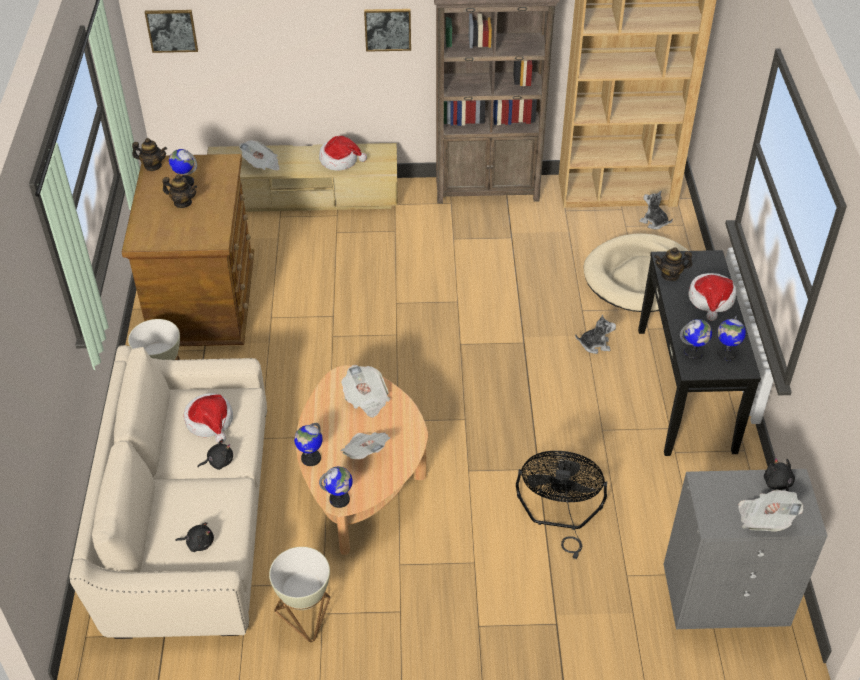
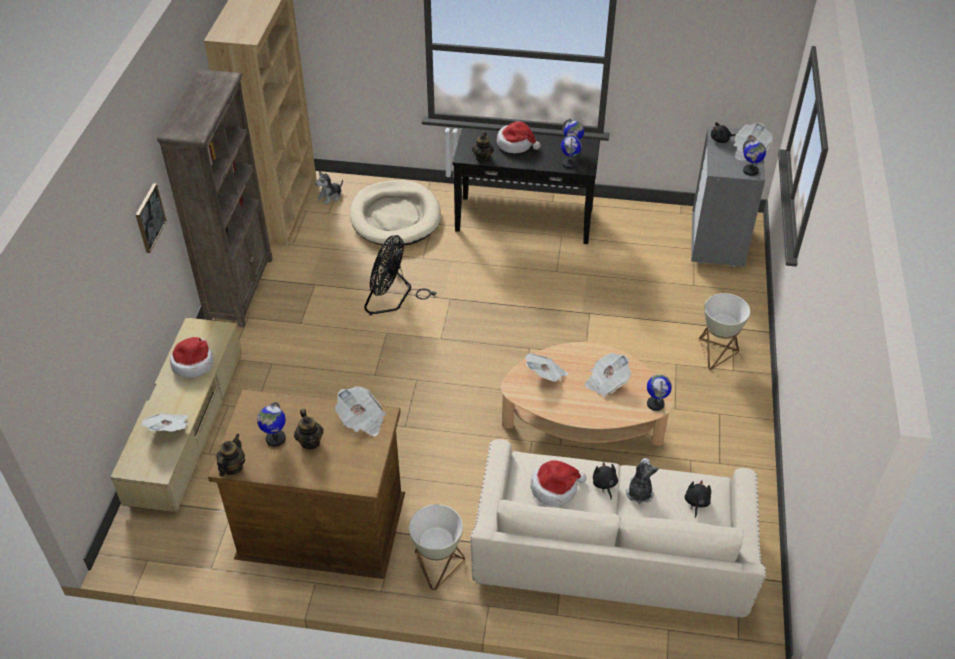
camera: 80 degrees left, 0 degrees up
picture [145,10,198,53] -> none
teapot [162,175,197,208] -> teapot turned 135 degrees clockwise [294,409,324,449]
planter [269,547,330,642] -> planter moved to [699,293,750,369]
globe [294,423,323,466] -> globe moved to [743,139,766,176]
black fan [516,451,607,559] -> black fan moved to [364,235,436,316]
plush toy [575,315,616,354] -> plush toy moved to [626,458,659,505]
none -> newspaper [335,387,386,436]

